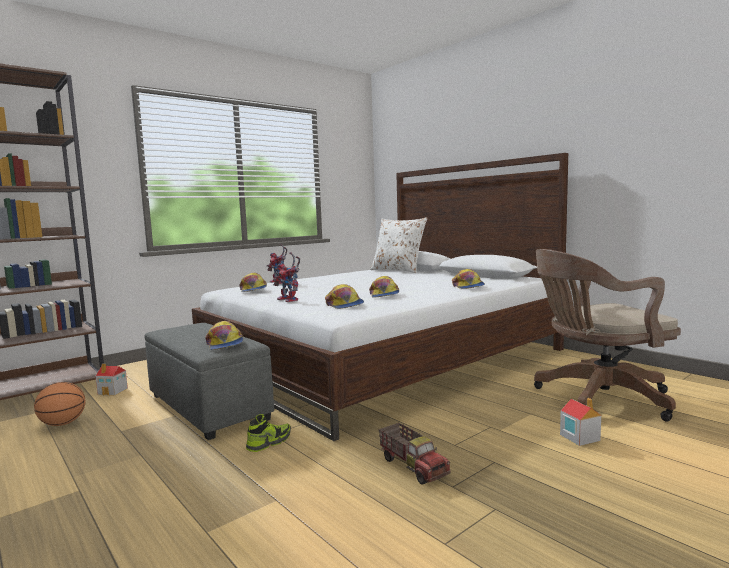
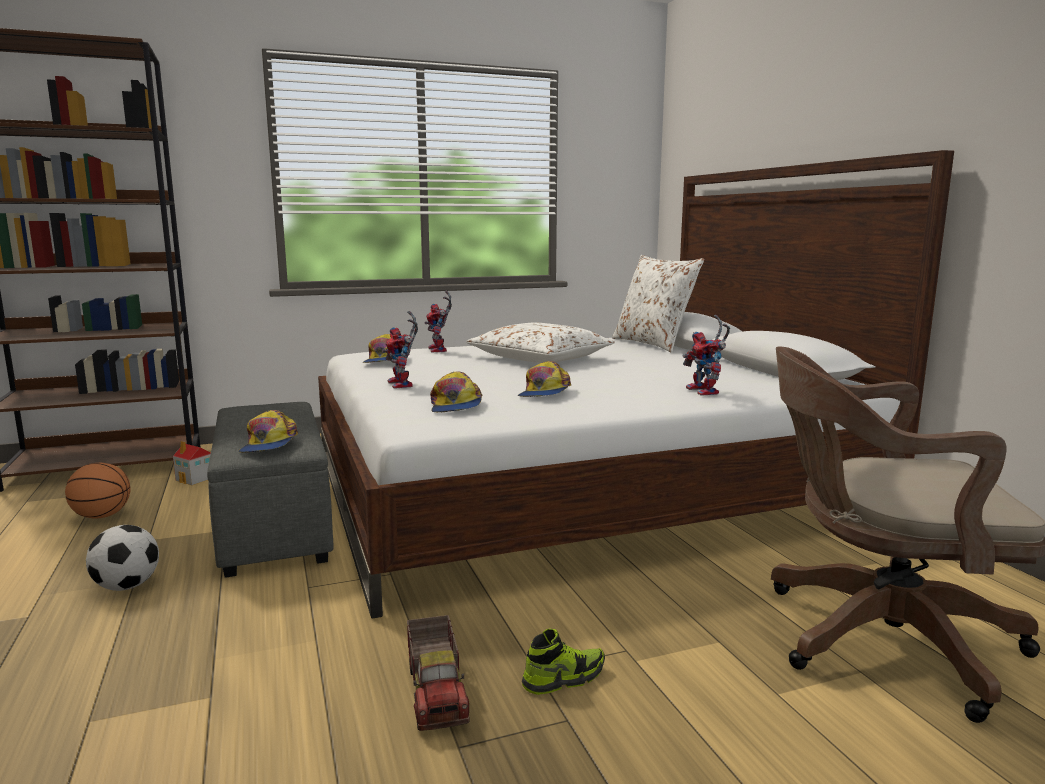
camera: 20 degrees right, 5 degrees up
shoe [246,414,291,452] -> shoe moved to [522,628,605,695]
cap [452,269,485,289] -> toy robot [683,315,730,396]
toy house [560,398,601,446] -> none
none -> football [86,525,159,591]
none -> white pillow [466,323,615,363]

